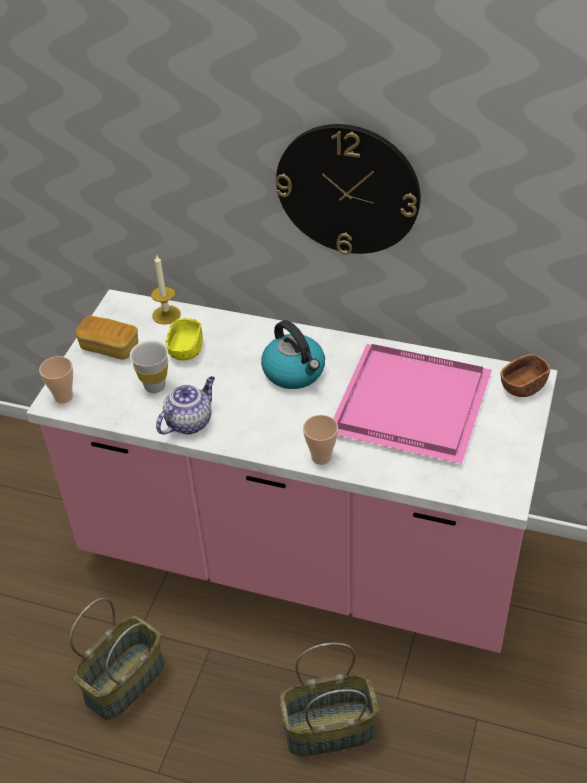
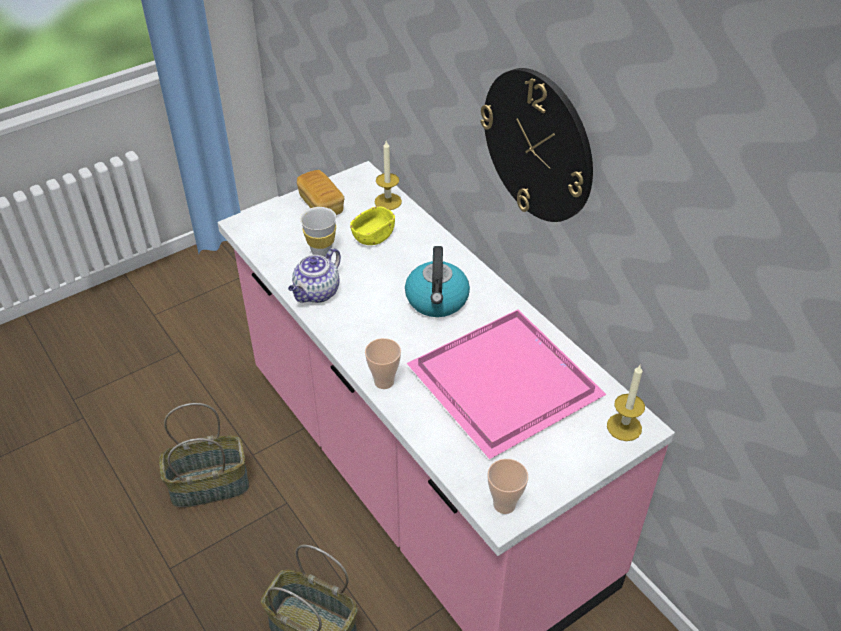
camera: 35 degrees right, 0 degrees up
cup [39,356,73,404] -> cup moved to [488,459,528,514]
teapot [156,376,215,435] -> teapot turned 135 degrees clockwise [288,248,341,303]
brown bowl [500,354,550,397] -> candle [607,365,645,441]

